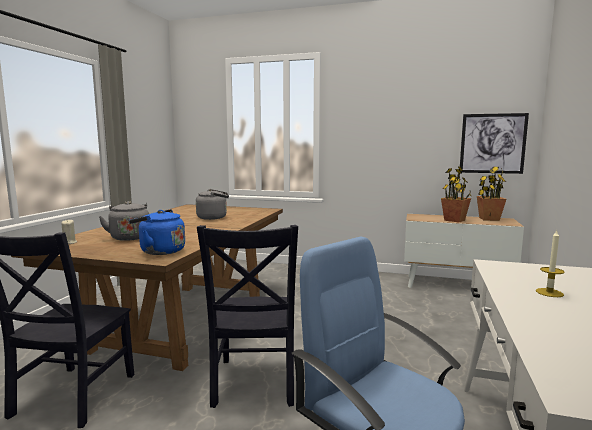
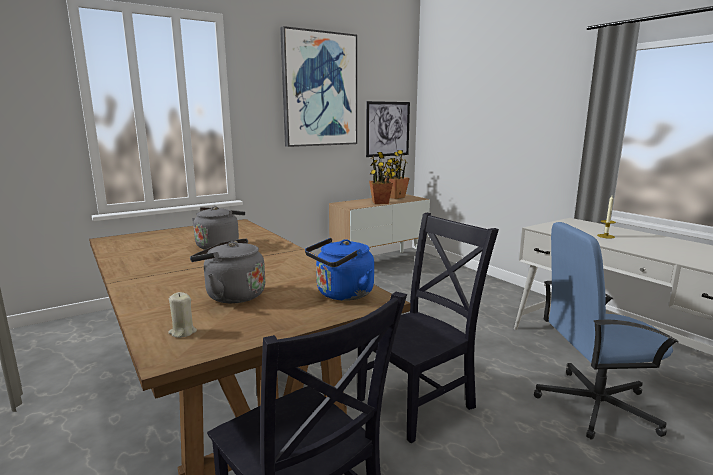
camera: 50 degrees left, 5 degrees up
black chair [197,225,298,408] -> black chair turned 75 degrees counterclockwise [357,213,499,443]
none -> picture [280,26,357,147]

